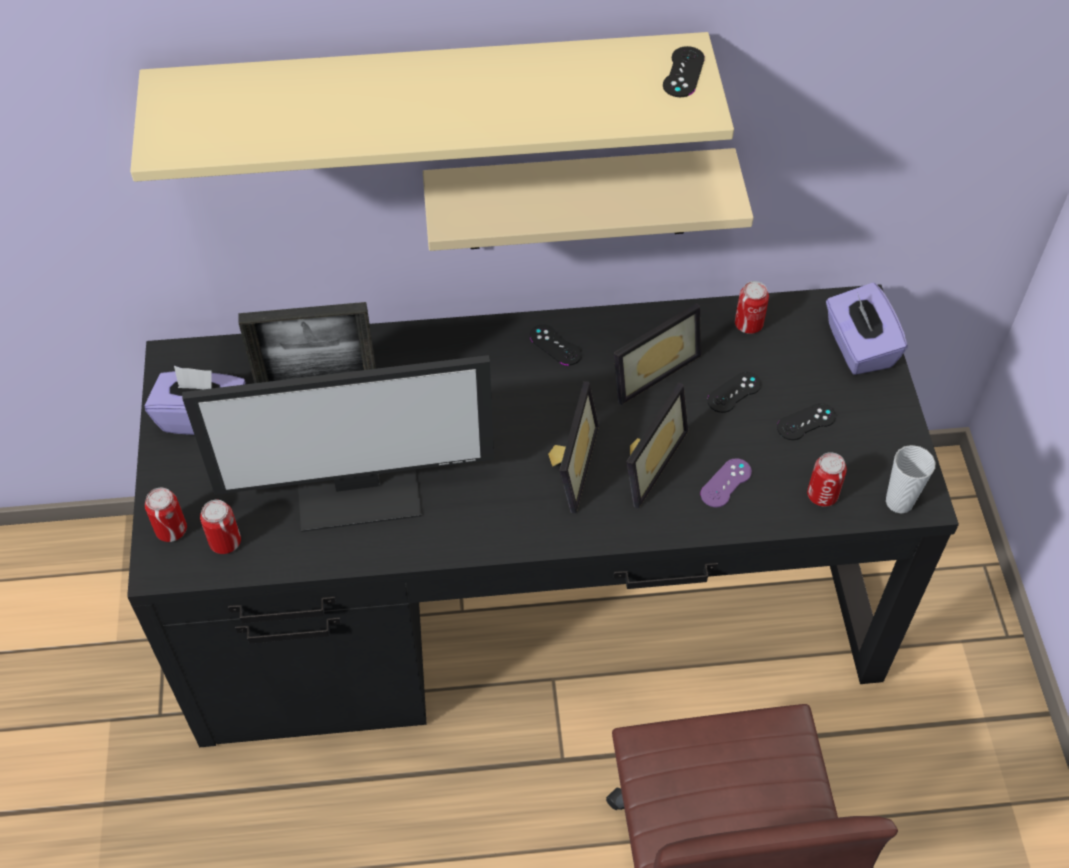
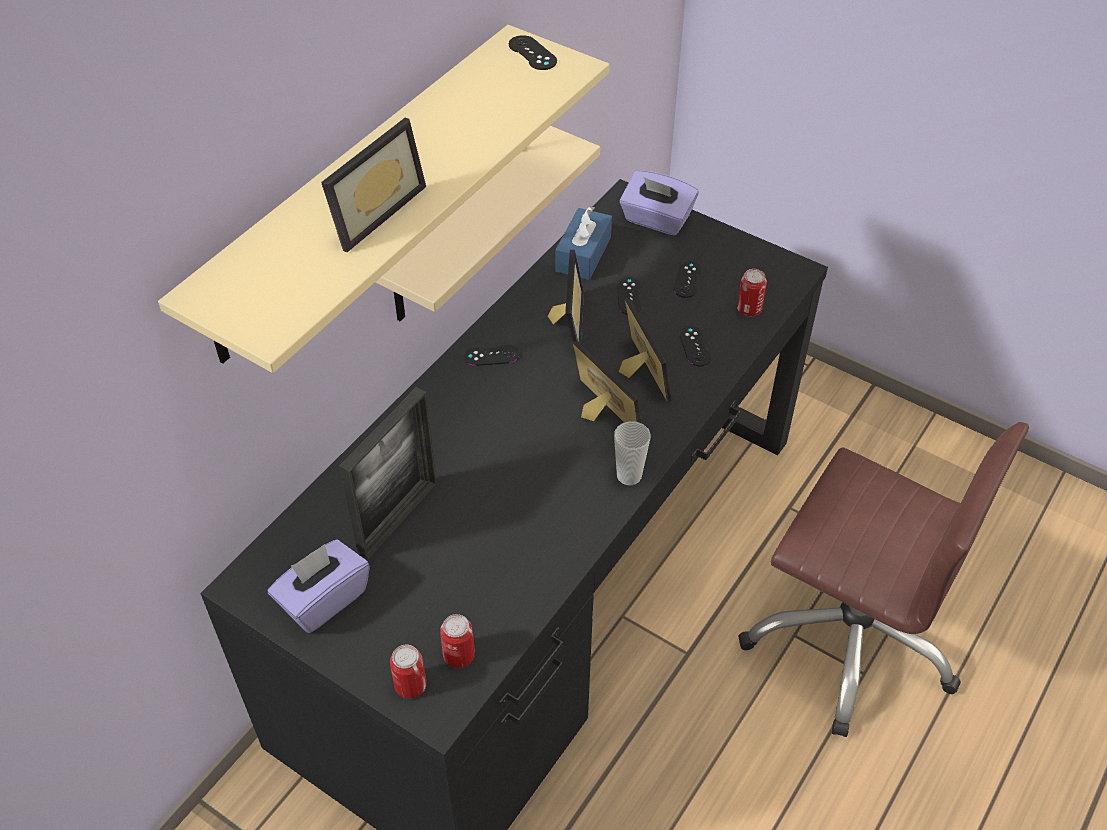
camera: 50 degrees left, 5 degrees down
monitor [182,355,494,532] -> none
purple game controller [700,458,752,508] -> black game controller [679,326,711,366]
can [735,281,769,334] -> blue tissue box [555,206,612,280]
cup [886,445,935,513] -> cup moved to [614,421,651,485]
none -> picture frame [321,118,426,252]

